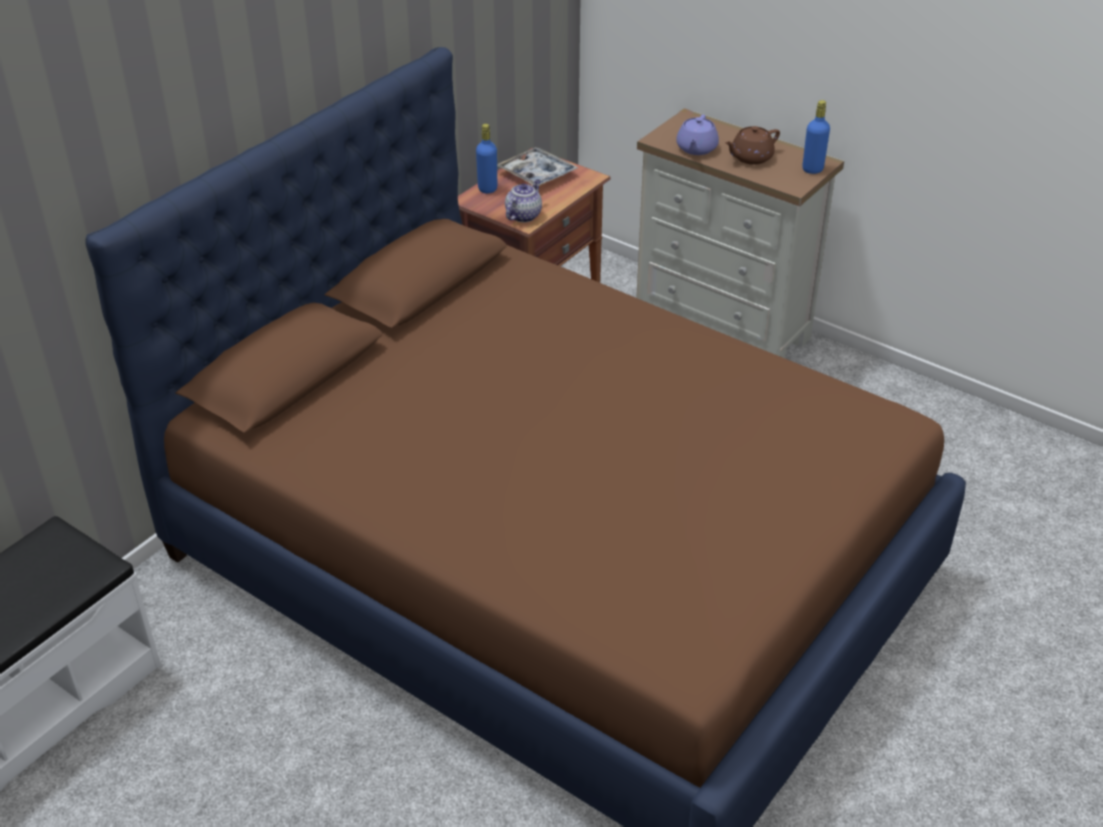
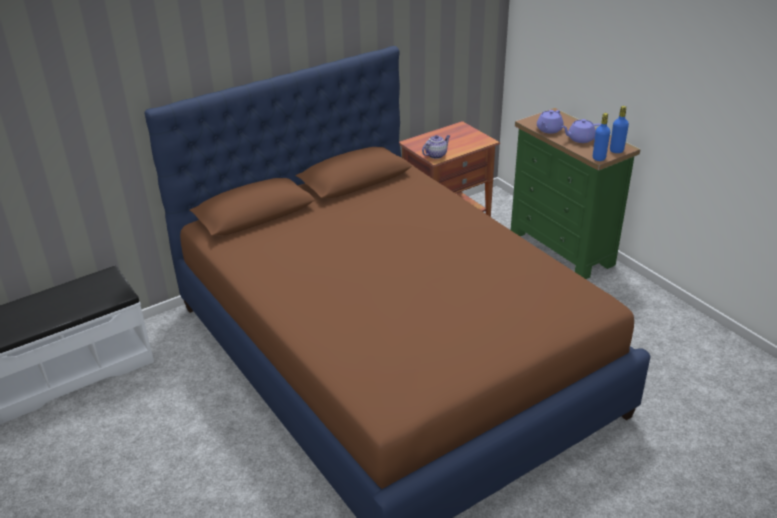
camera: 20 degrees right, 5 degrees down
blue bottle [476,124,497,193] -> blue bottle moved to [593,113,610,161]
tray [497,147,578,186] -> none
white dresser [636,108,844,358] -> green dresser [511,108,641,279]
brown teapot [725,126,780,165] -> purple teapot [561,119,601,143]

